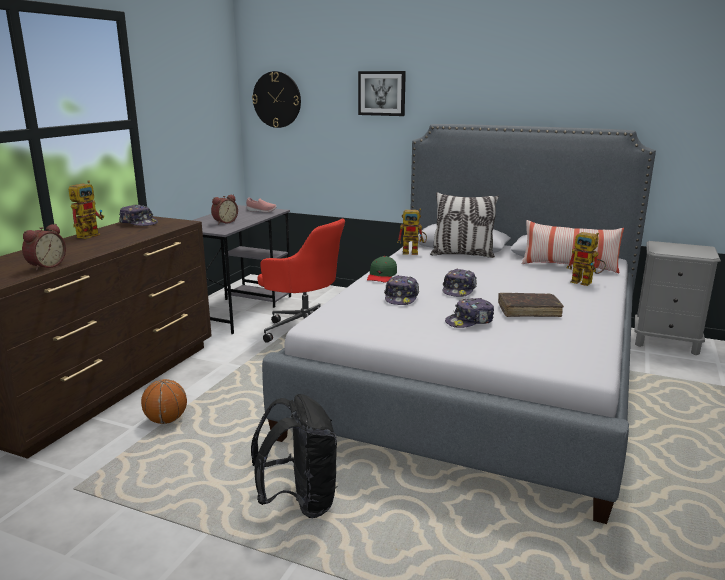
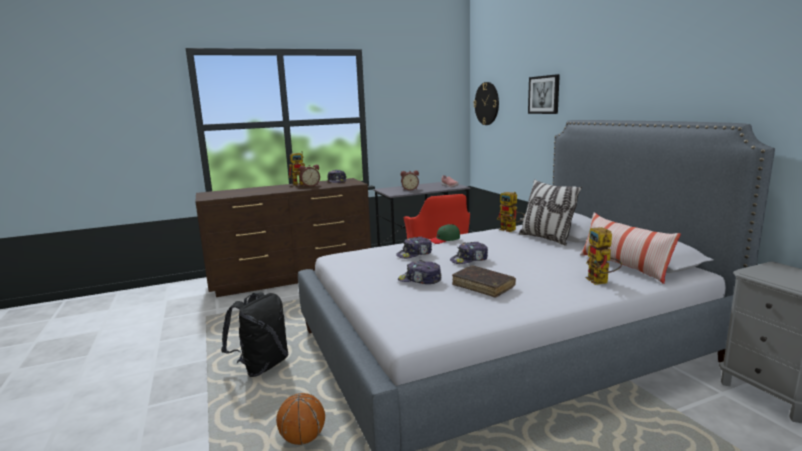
camera: 45 degrees right, 5 degrees down
alarm clock [22,224,66,271] -> alarm clock moved to [299,165,320,187]
basketball [141,379,187,424] -> basketball moved to [276,393,325,445]

